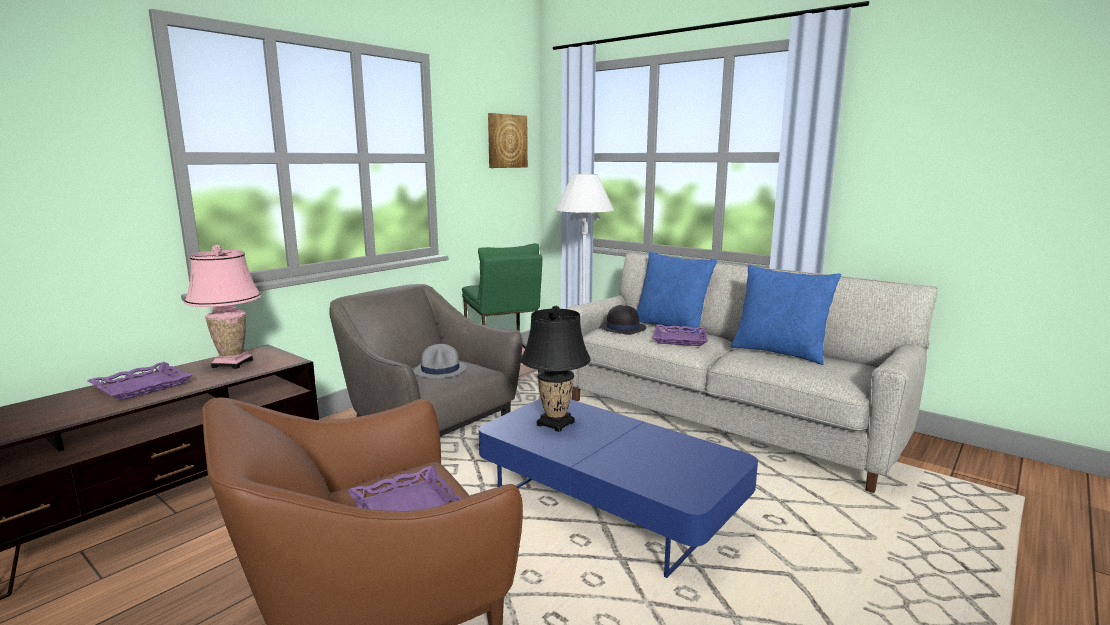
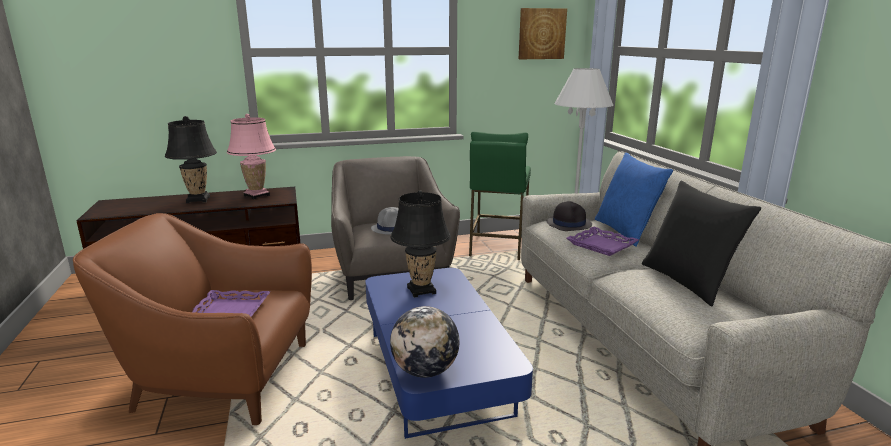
camera: 35 degrees right, 5 degrees up
purple tray [88,362,192,401] -> black table lamp [165,116,217,203]
blue pillow [731,265,841,365] -> black pillow [642,181,761,306]
none -> globe [390,306,460,378]

